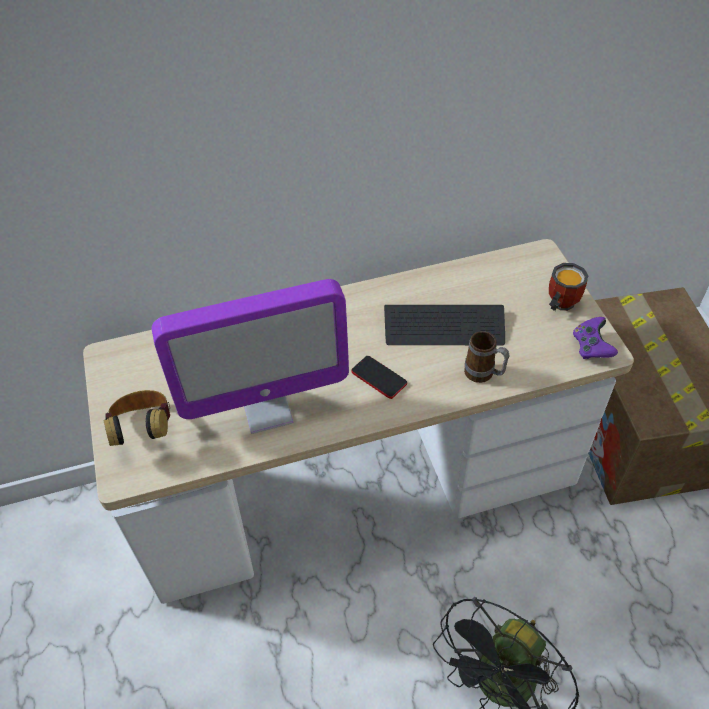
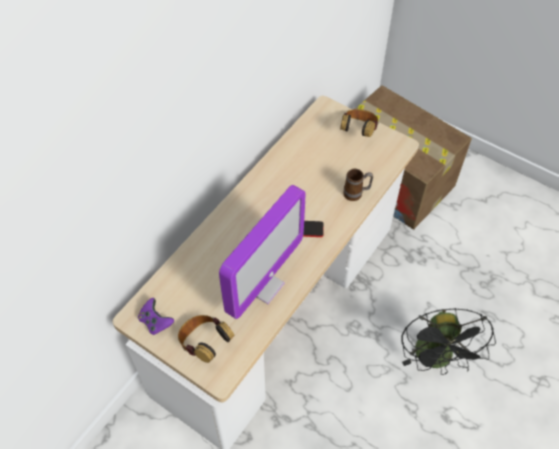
camera: 40 degrees left, 5 degrees up
keyboard [384,305,505,345] -> none
mug [549,263,589,311] -> headphones [340,109,379,137]
purple game controller [573,317,618,359] -> purple game controller moved to [138,298,174,335]

